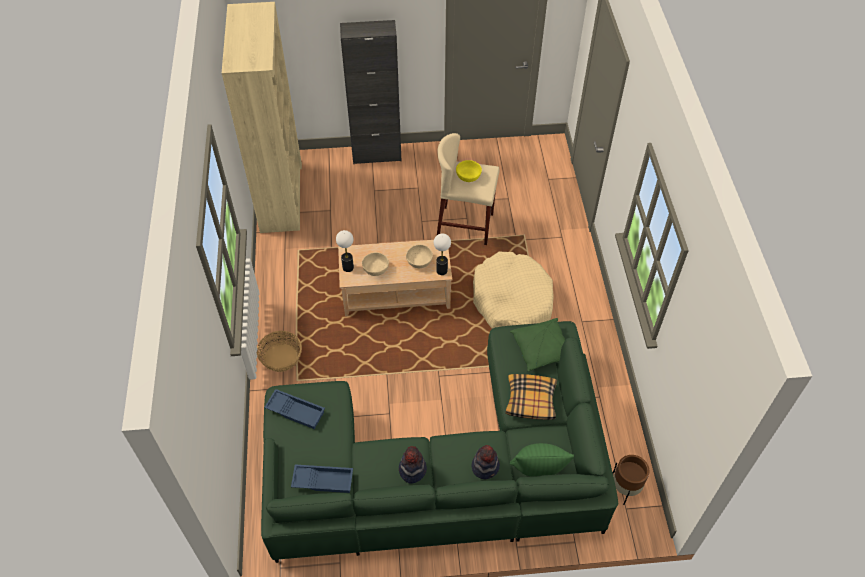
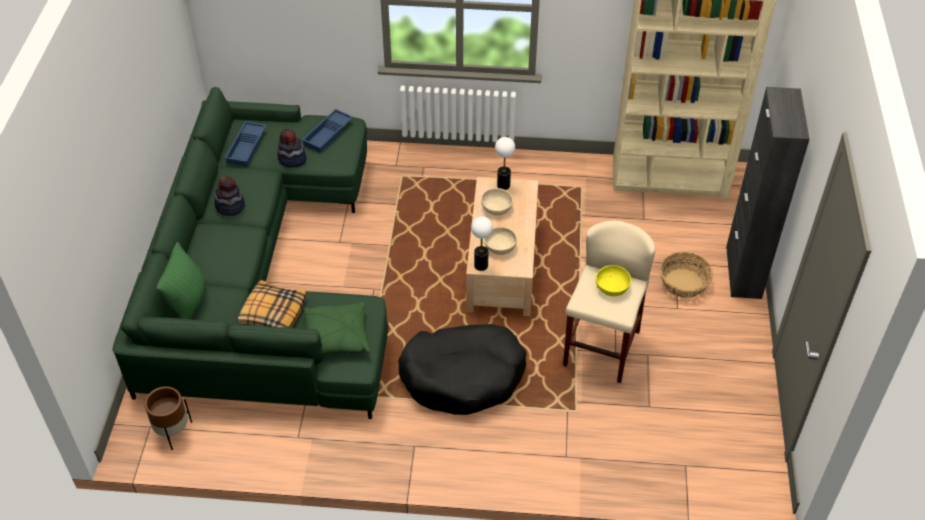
camera: 100 degrees right, 5 degrees down
basket [257,331,302,372] -> basket moved to [660,252,713,298]
hat [472,445,500,479] -> hat moved to [278,129,307,168]
beige dog bed [473,252,553,328] -> black dog bed [398,324,526,415]

